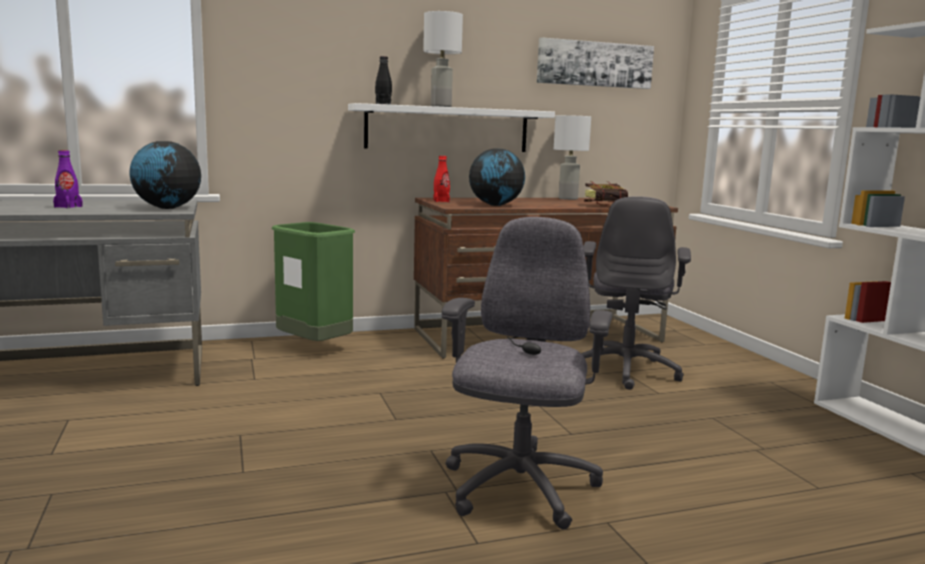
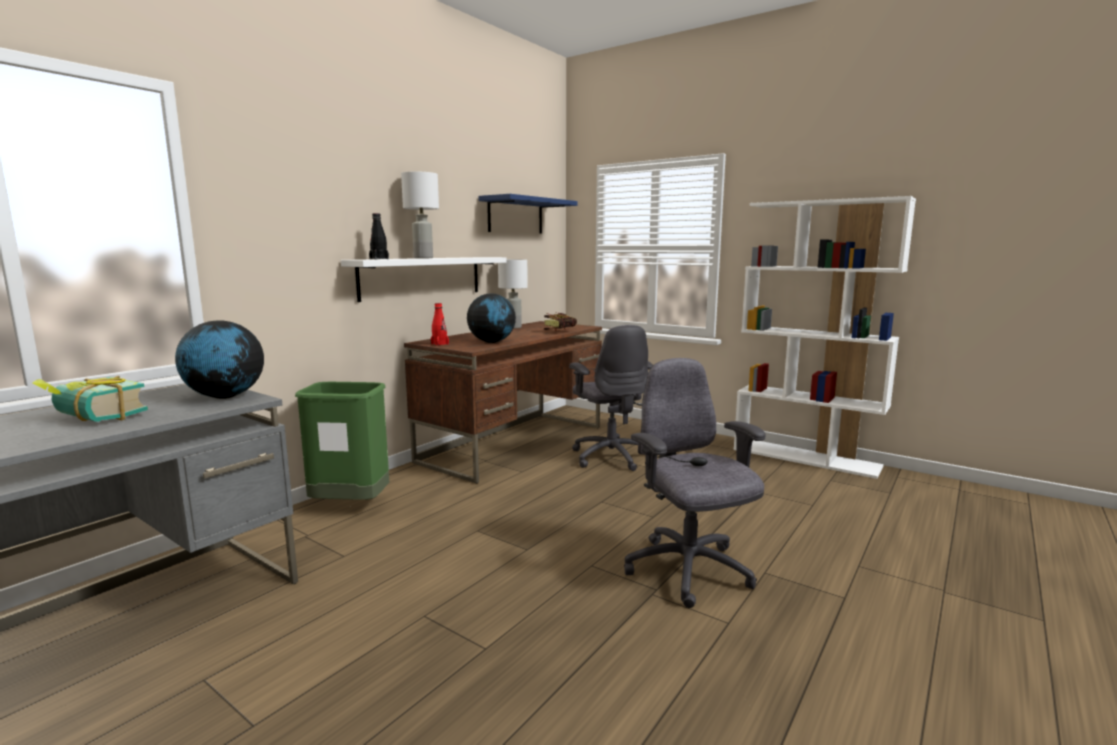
camera: 35 degrees left, 0 degrees up
purple bottle [53,150,83,209] -> book [32,376,148,422]
picture [537,37,654,89] -> blue shelf [478,194,578,234]

